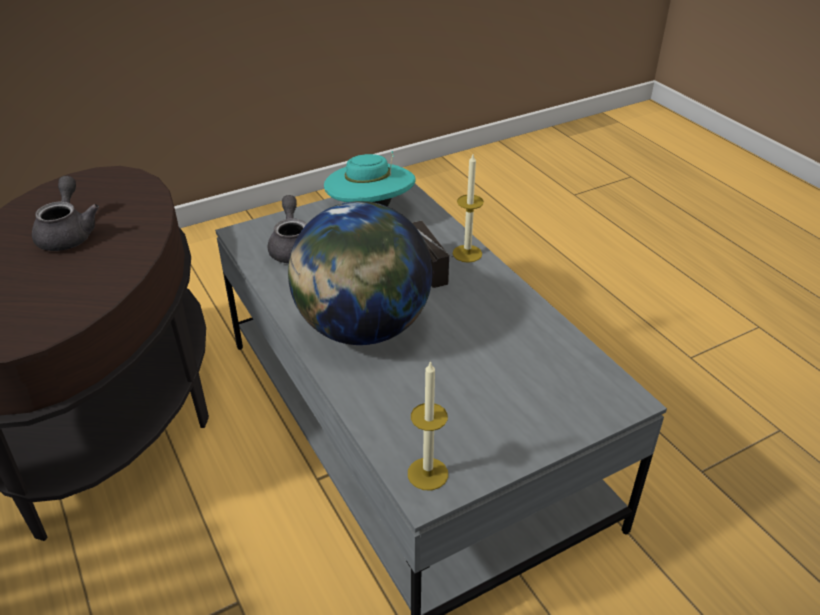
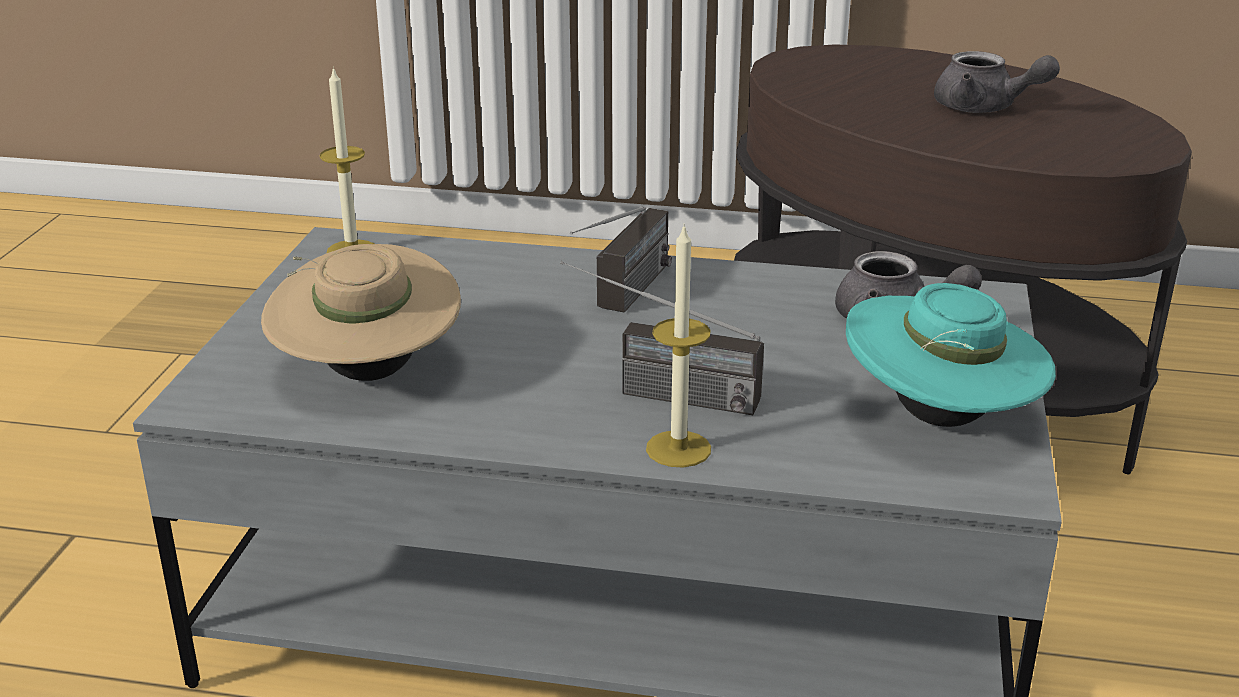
camera: 130 degrees right, 10 degrees down
globe [288,201,432,345] -> radio [570,206,672,313]
none -> beige hat [261,244,461,381]

